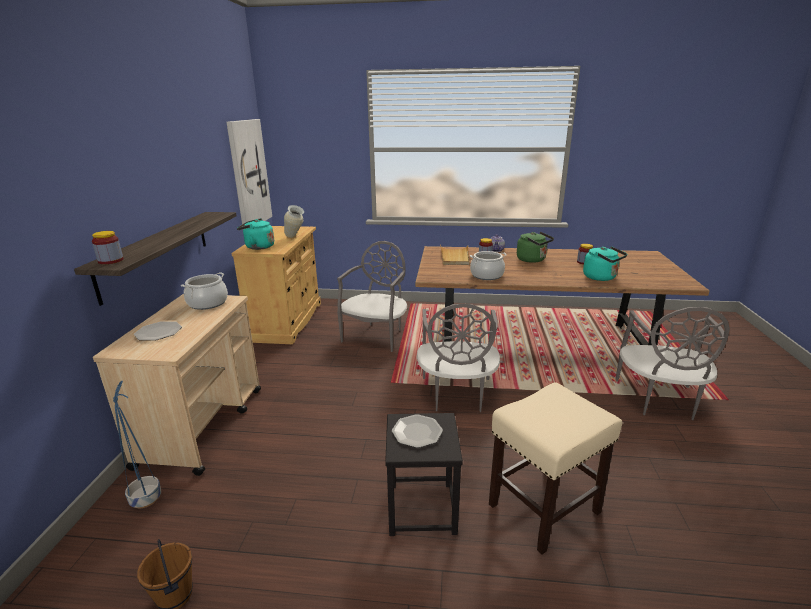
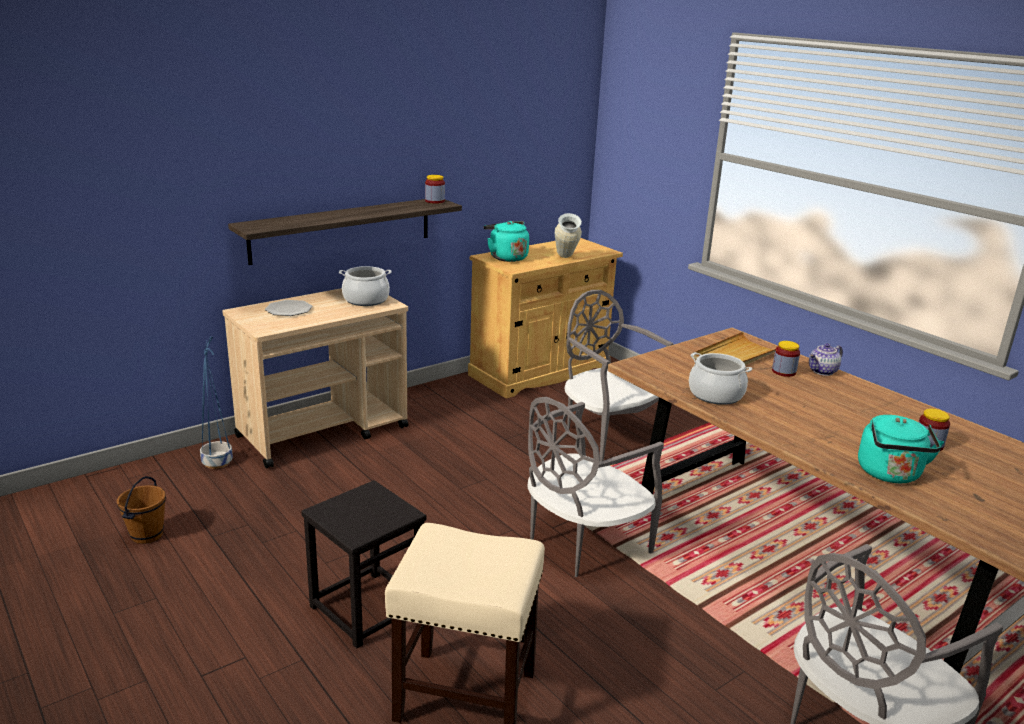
camera: 45 degrees right, 0 degrees up
jar [92,231,124,264] -> jar moved to [425,175,445,204]
picture [226,119,272,224] -> none
grey chair [337,241,407,352] -> grey chair turned 105 degrees counterclockwise [564,290,673,462]
plate [392,414,443,448] -> none
green kettle [517,232,554,263] -> none

